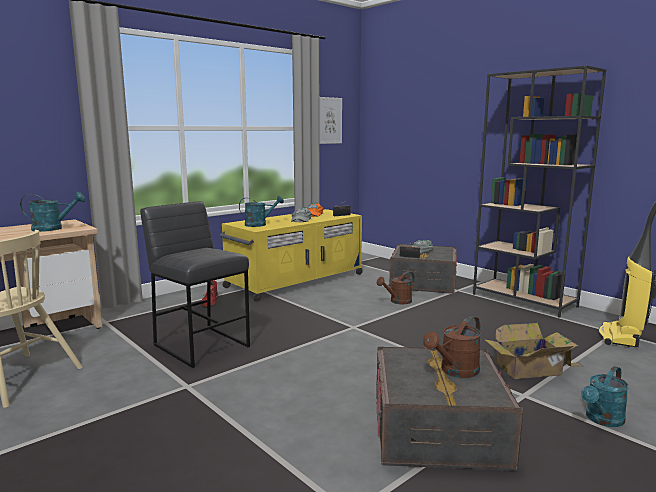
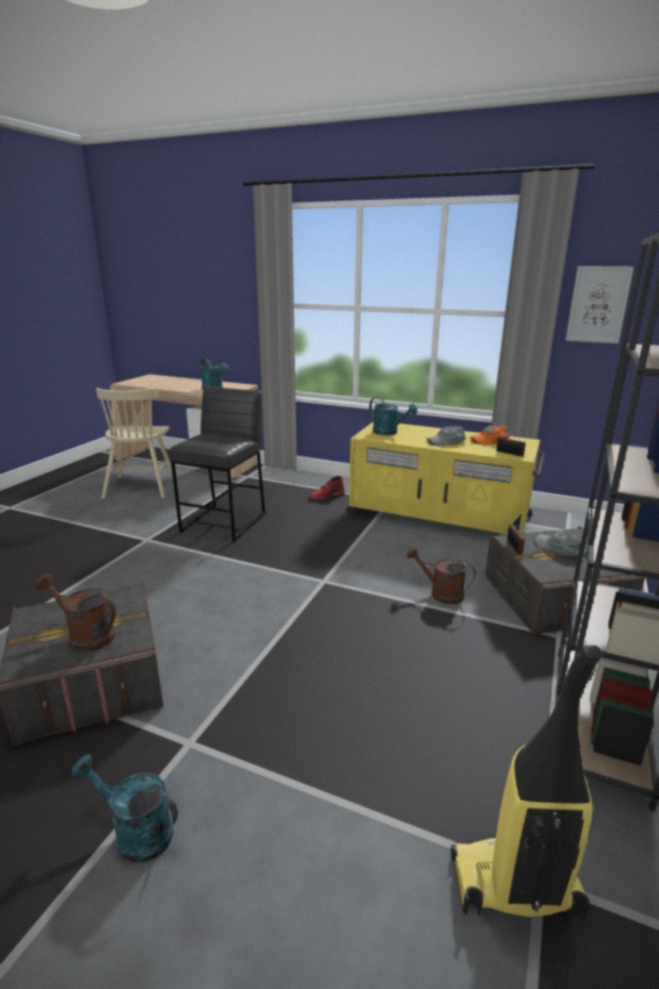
camera: 65 degrees right, 10 degrees up
cardboard box [485,323,584,379] -> none

